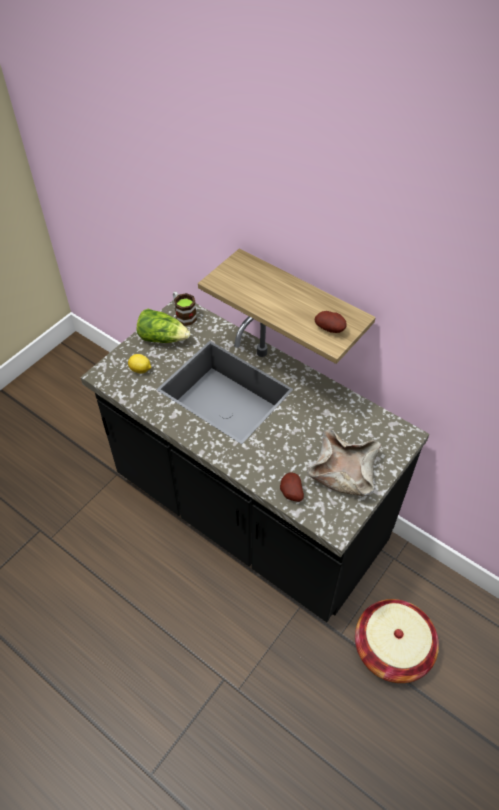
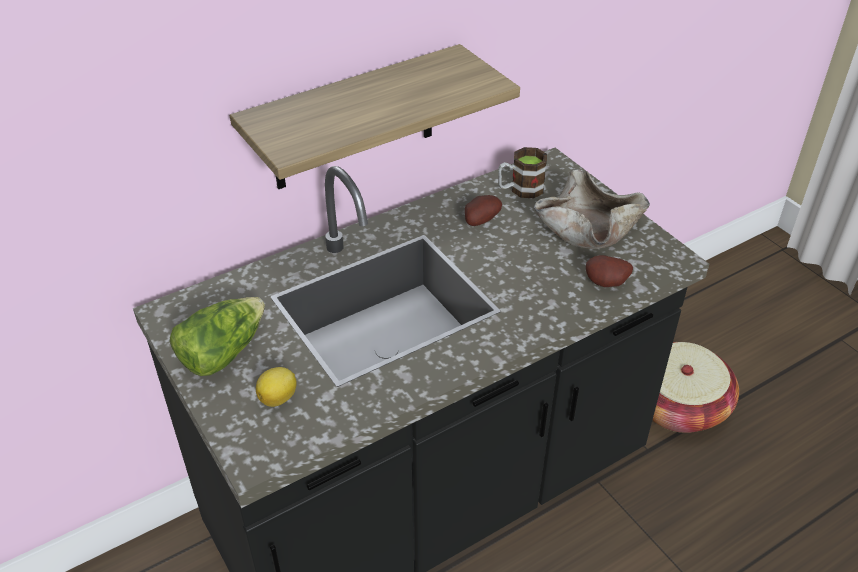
camera: 70 degrees left, 10 degrees down
mug [173,292,197,326] -> mug moved to [498,147,547,198]
potato [315,311,347,333] -> potato moved to [465,195,502,226]

